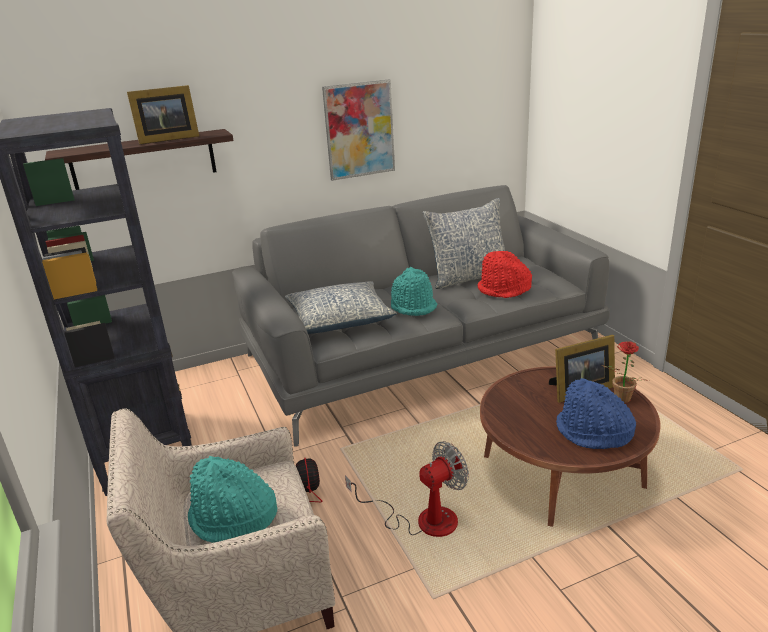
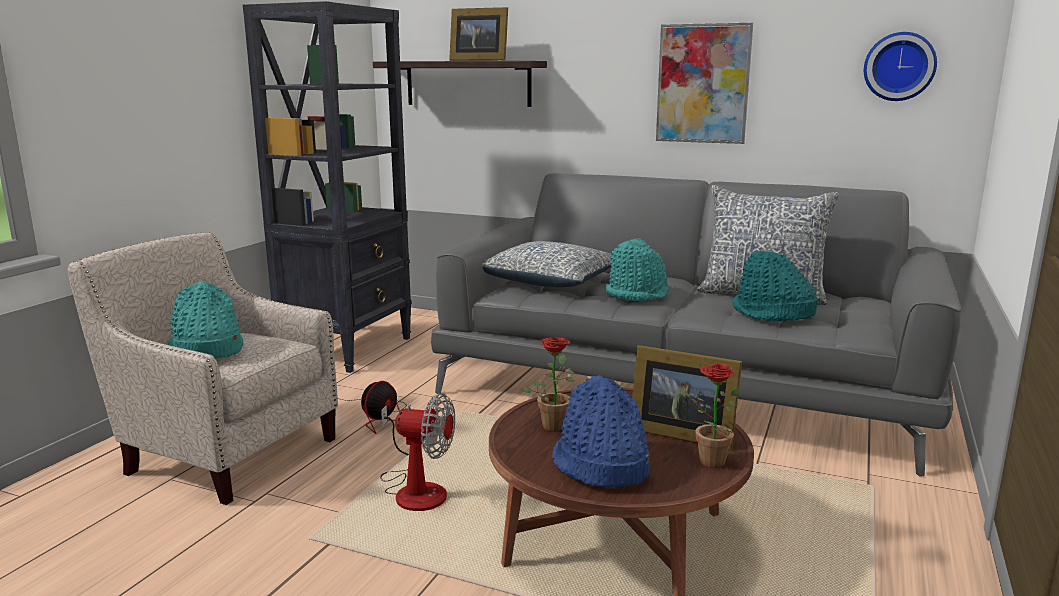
camera: 45 degrees right, 10 degrees down
red hat [478,251,532,298] -> turquoise hat [732,251,818,322]
none -> potted plant [521,337,575,432]
none -> wall clock [864,32,937,101]

